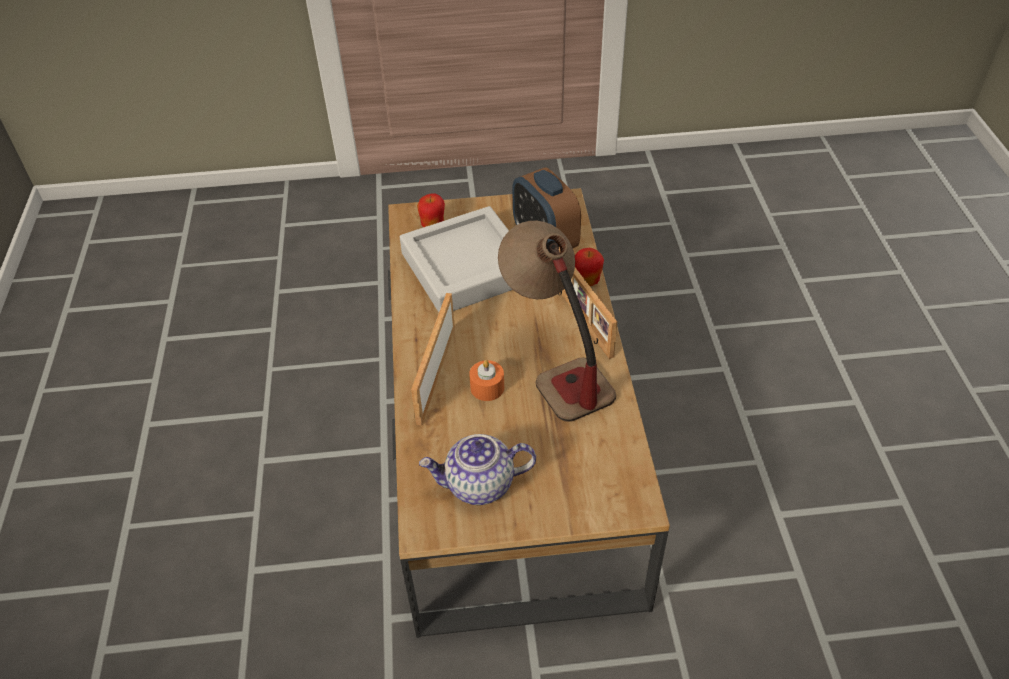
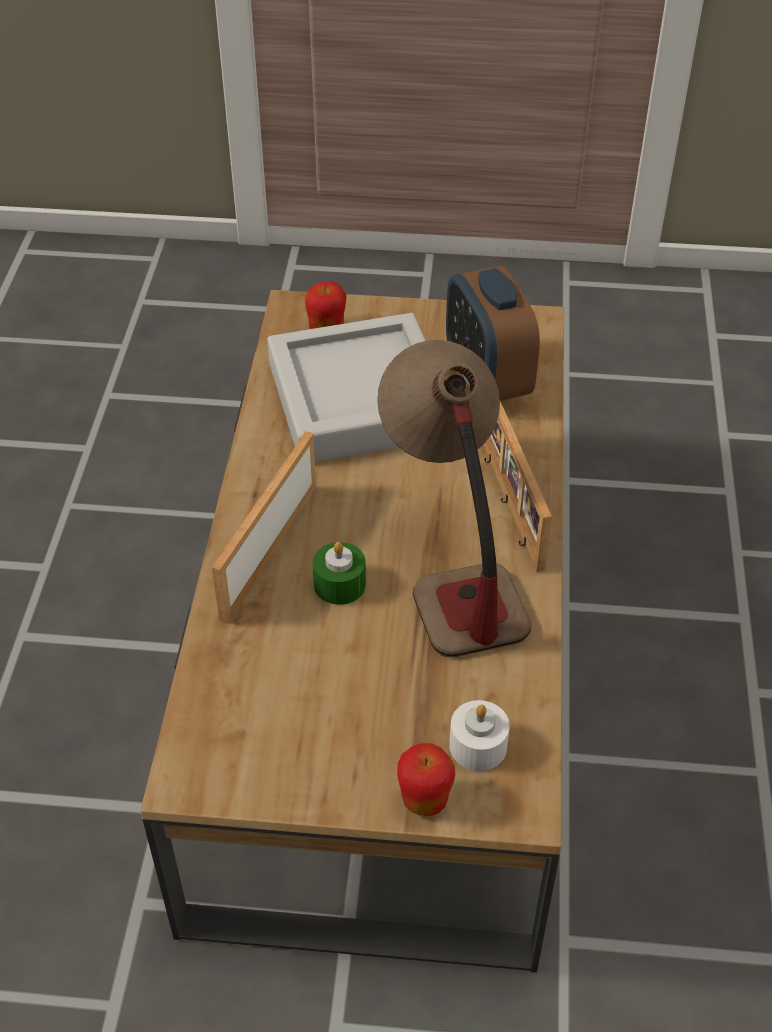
camera: 10 degrees right, 0 degrees up
teapot [419,434,536,505] -> none
orange candle [469,360,504,401] -> green candle [313,542,366,605]
apple [575,248,604,286] -> apple moved to [397,743,455,816]
none -> white candle [449,700,509,771]

